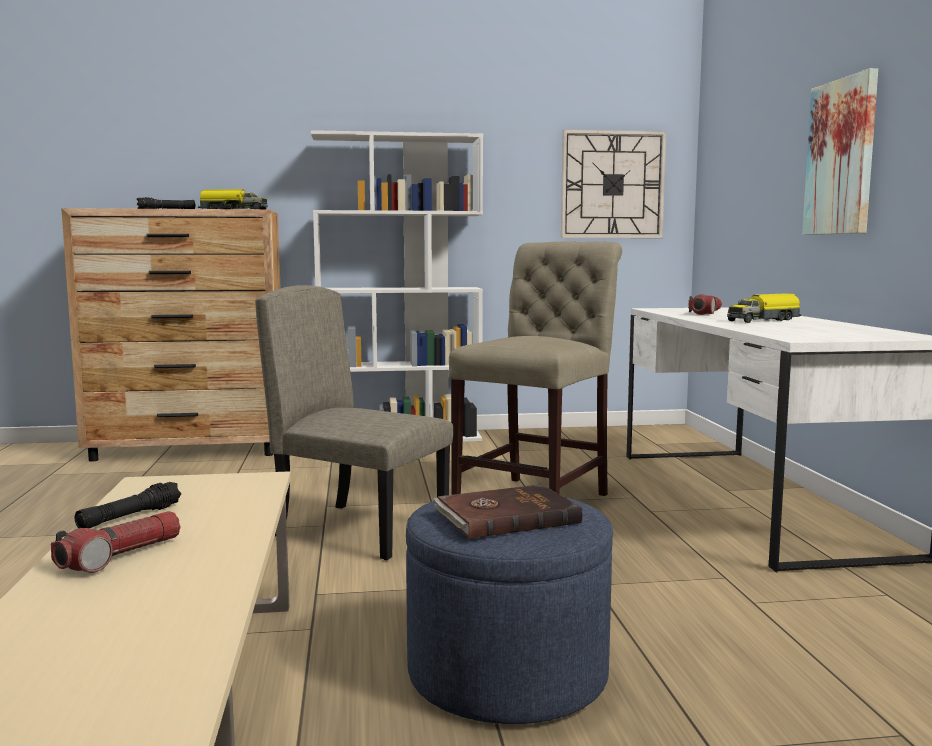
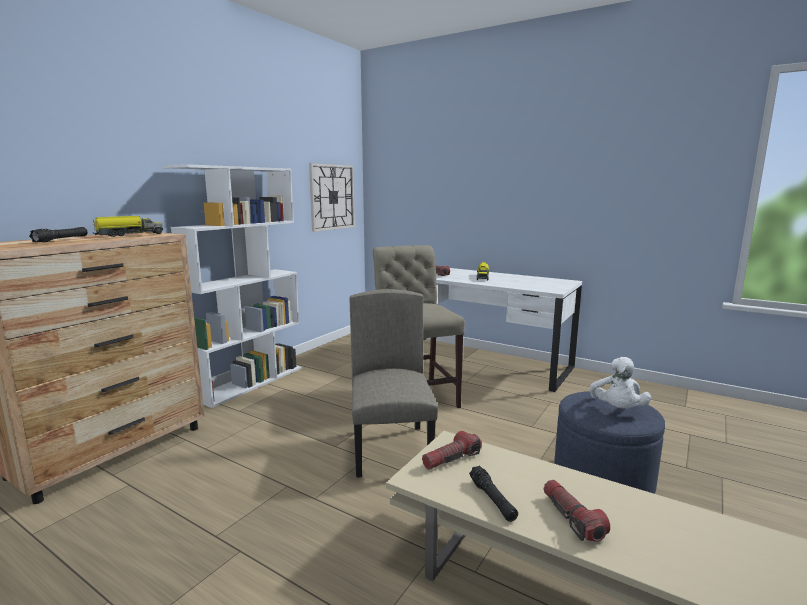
camera: 50 degrees left, 5 degrees up
beige chair [255,285,453,560] -> beige chair turned 105 degrees clockwise [350,289,438,477]
brown book [433,484,582,539] -> white plush toy [589,357,651,408]
picture [802,68,878,235] -> none
none -> flashlight [422,431,482,470]

